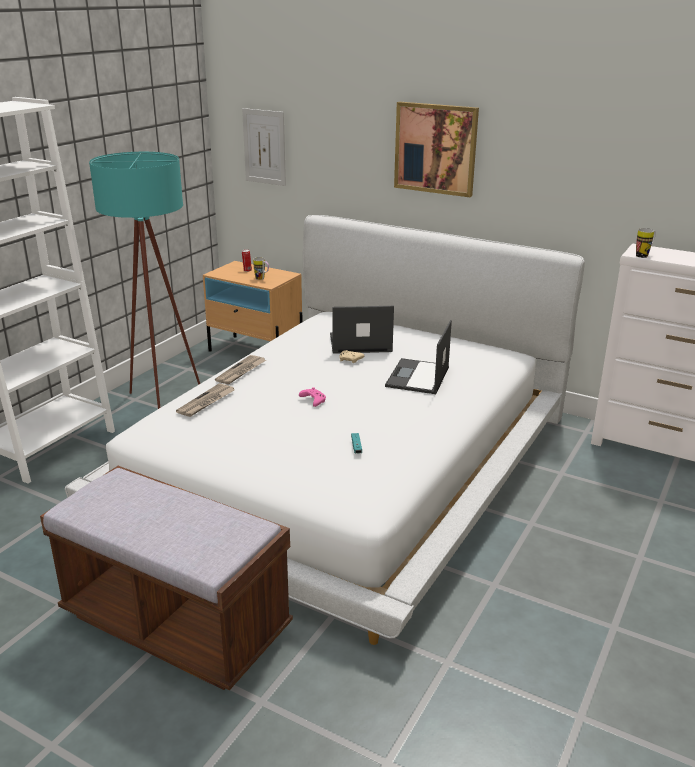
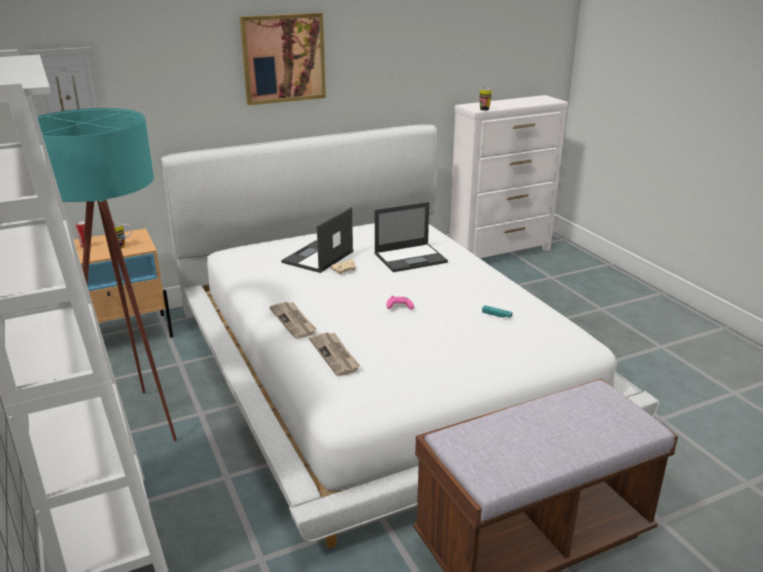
camera: 55 degrees left, 0 degrees up
laptop [385,320,452,394] -> laptop turned 75 degrees counterclockwise [375,202,448,272]

